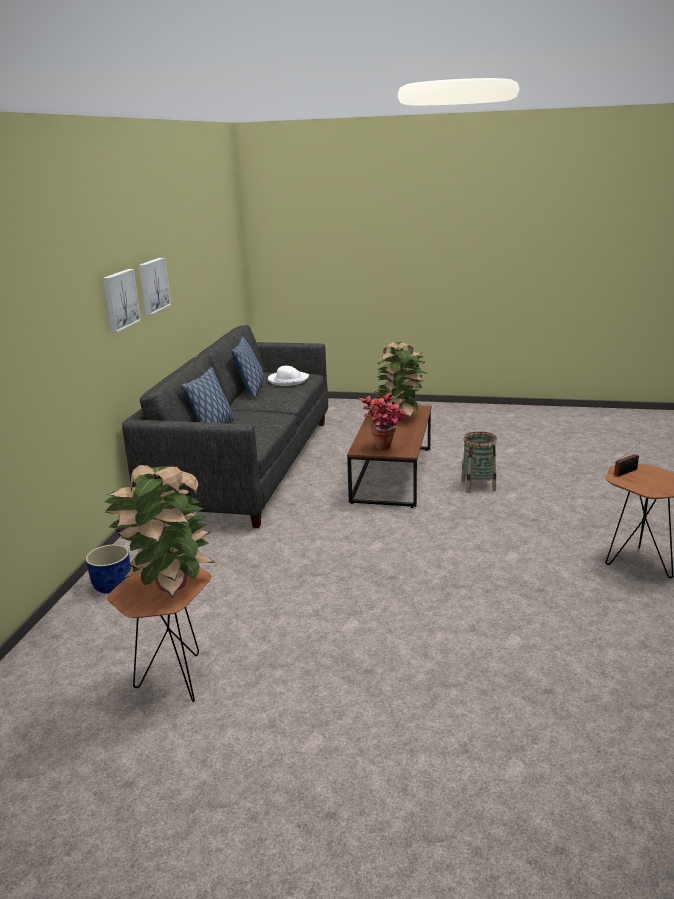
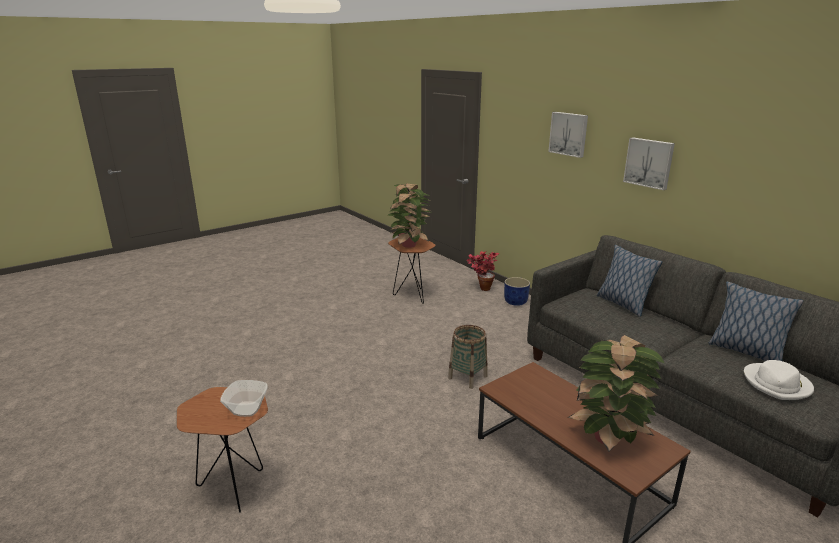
camera: 130 degrees right, 0 degrees up
picture [139,257,171,315] -> picture moved to [548,112,588,158]
potted plant [359,393,405,450] -> potted plant moved to [466,251,499,291]
basket [461,431,497,493] -> basket moved to [448,325,488,389]
radio [614,443,640,477] -> bowl [220,380,268,417]

